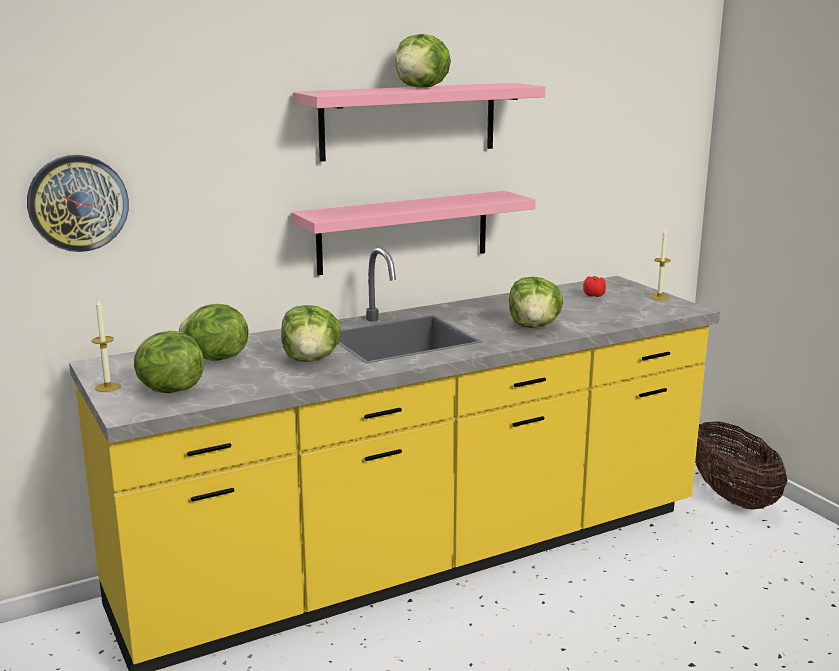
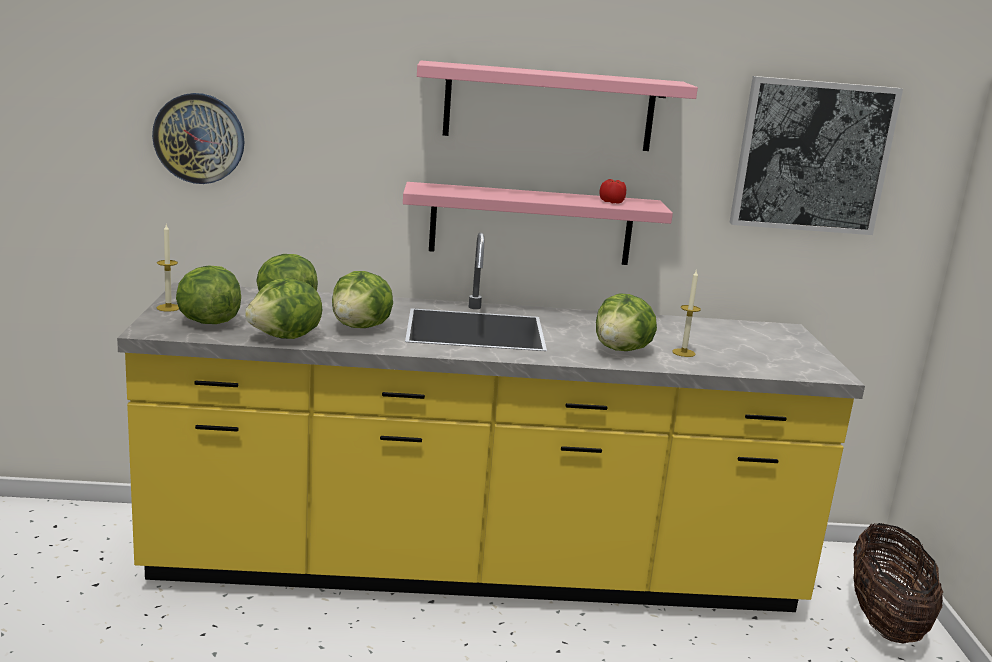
camera: 25 degrees right, 0 degrees up
lettuce [395,34,451,88] -> lettuce moved to [245,278,322,339]
tomato [583,276,606,297] -> tomato moved to [600,179,626,204]
candle [650,229,671,300] -> candle moved to [672,269,701,357]
none -> picture [729,76,903,235]

